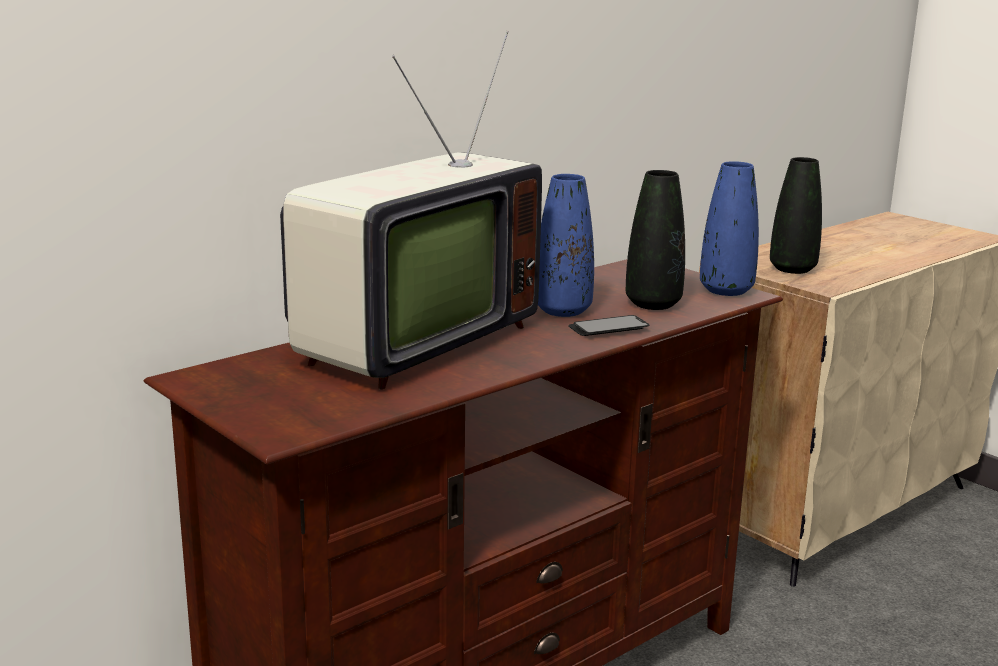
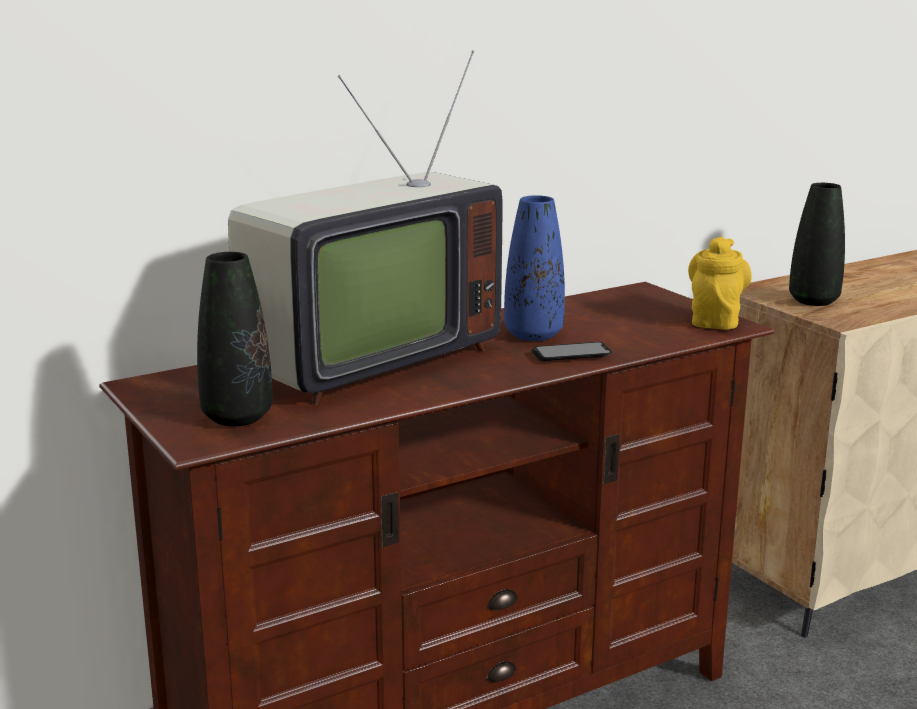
camera: 10 degrees right, 0 degrees up
black vase [626,170,685,310] -> black vase moved to [197,252,273,426]
blue vase [700,161,759,296] -> yellow teapot [688,236,752,330]

